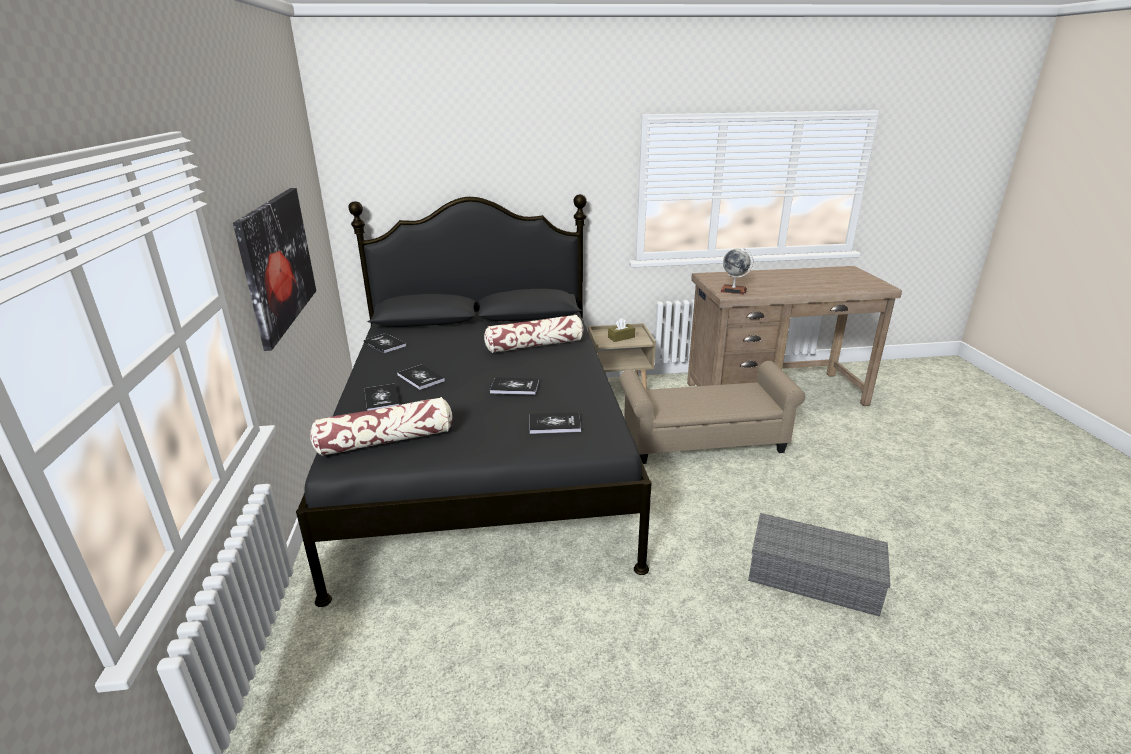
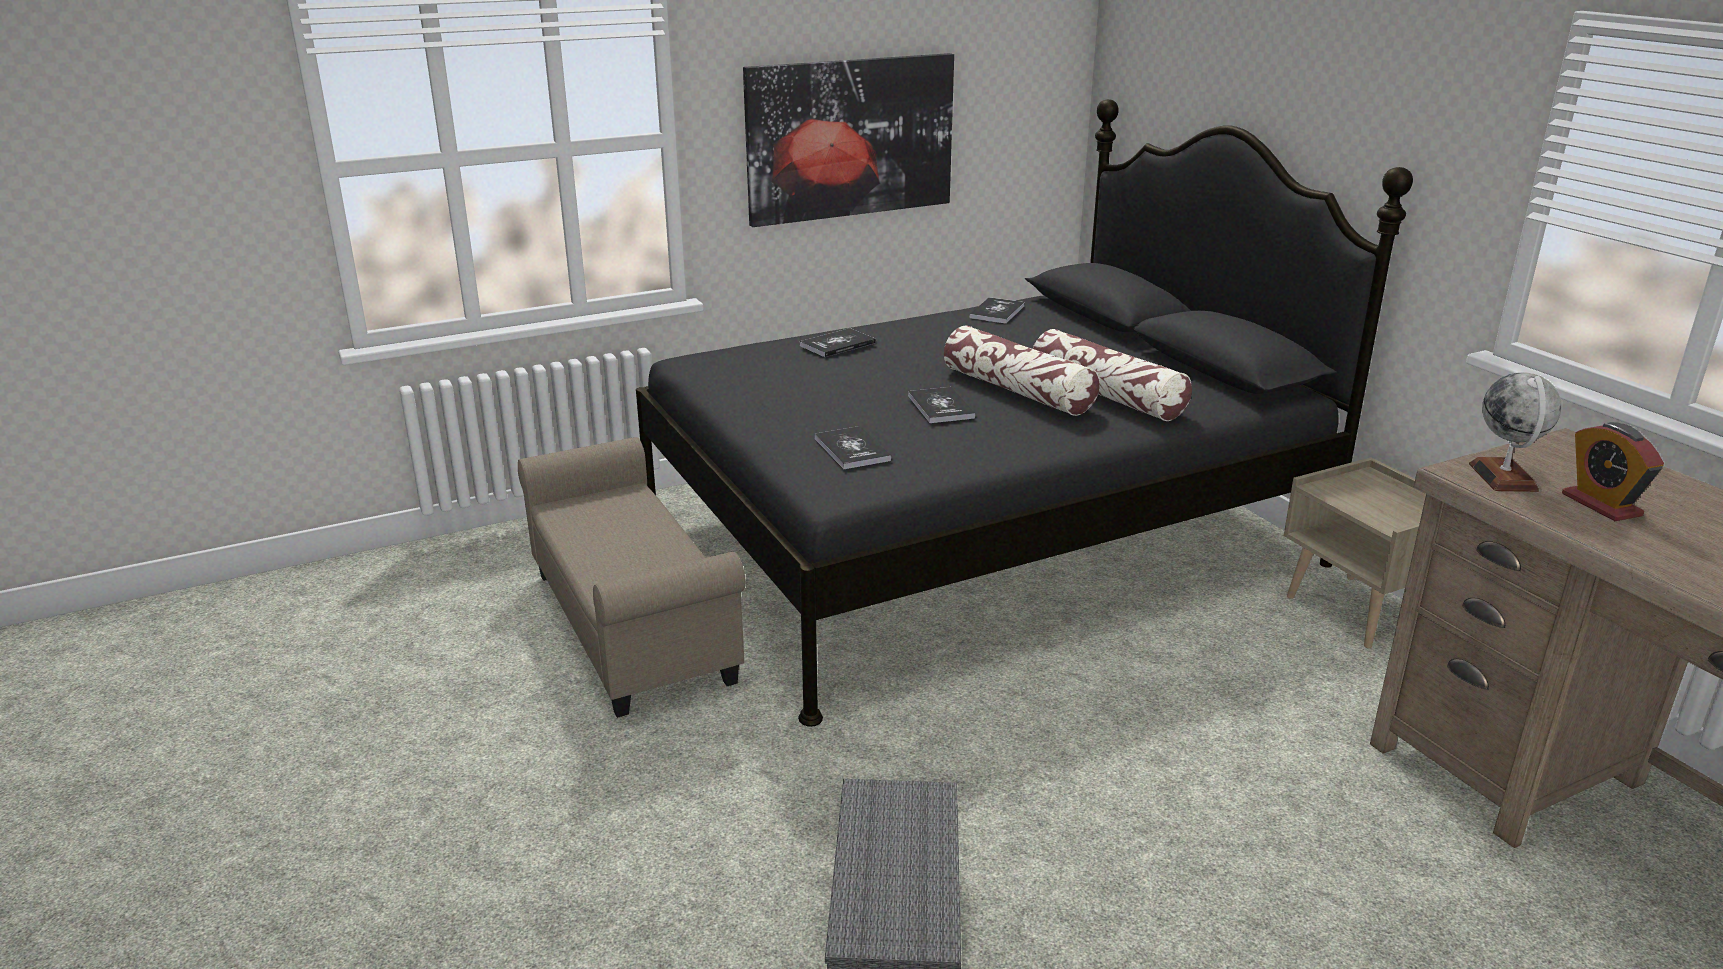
camera: 70 degrees right, 0 degrees up
pillow [310,397,452,456] -> pillow moved to [944,325,1100,416]
book [397,364,445,390] -> none
brown tissue box [608,318,635,342] -> none
beige ottoman [620,361,805,464] -> beige ottoman moved to [518,437,745,718]
none -> alarm clock [1562,422,1664,521]

